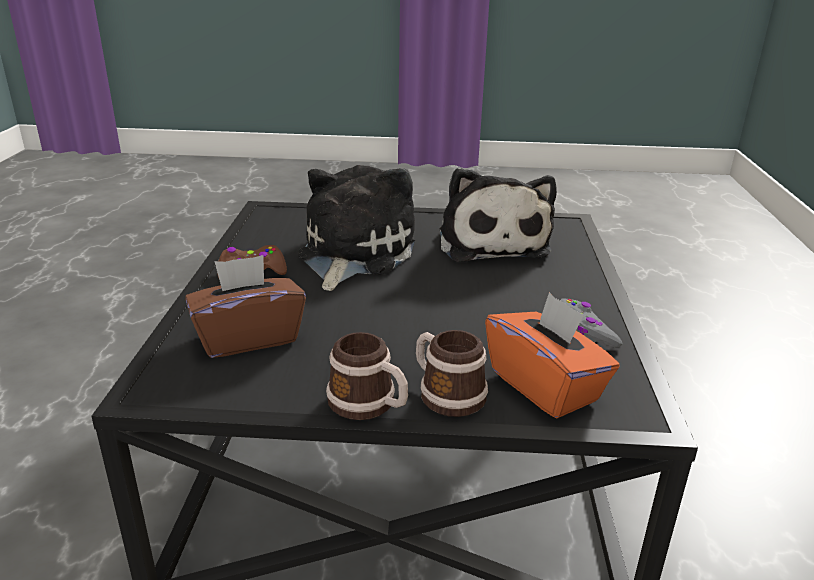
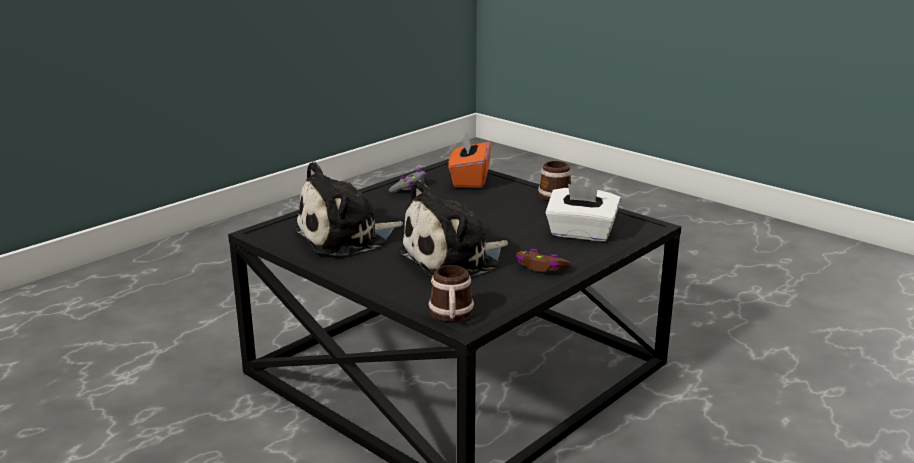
camera: 140 degrees left, 5 degrees down
brown tissue box [185,255,306,358] -> white tissue box [545,184,621,241]
mug [416,330,488,417] -> mug moved to [428,265,474,322]
plush toy [439,167,557,262] -> plush toy turned 150 degrees counterclockwise [294,162,403,256]

